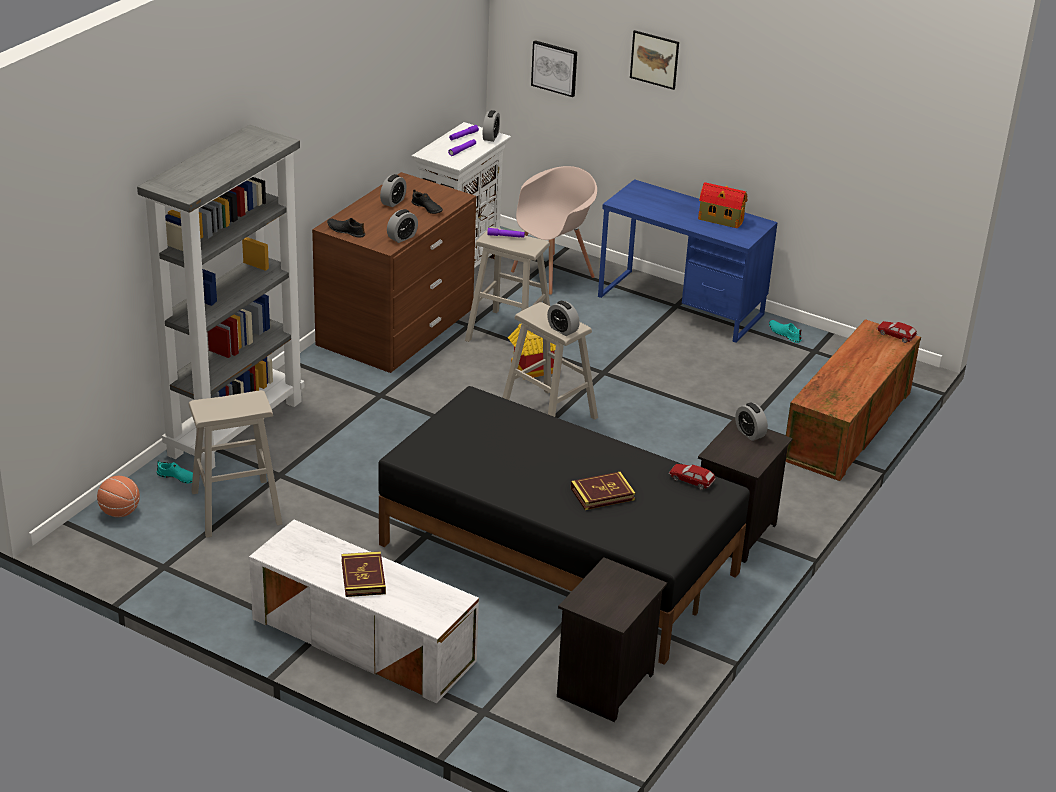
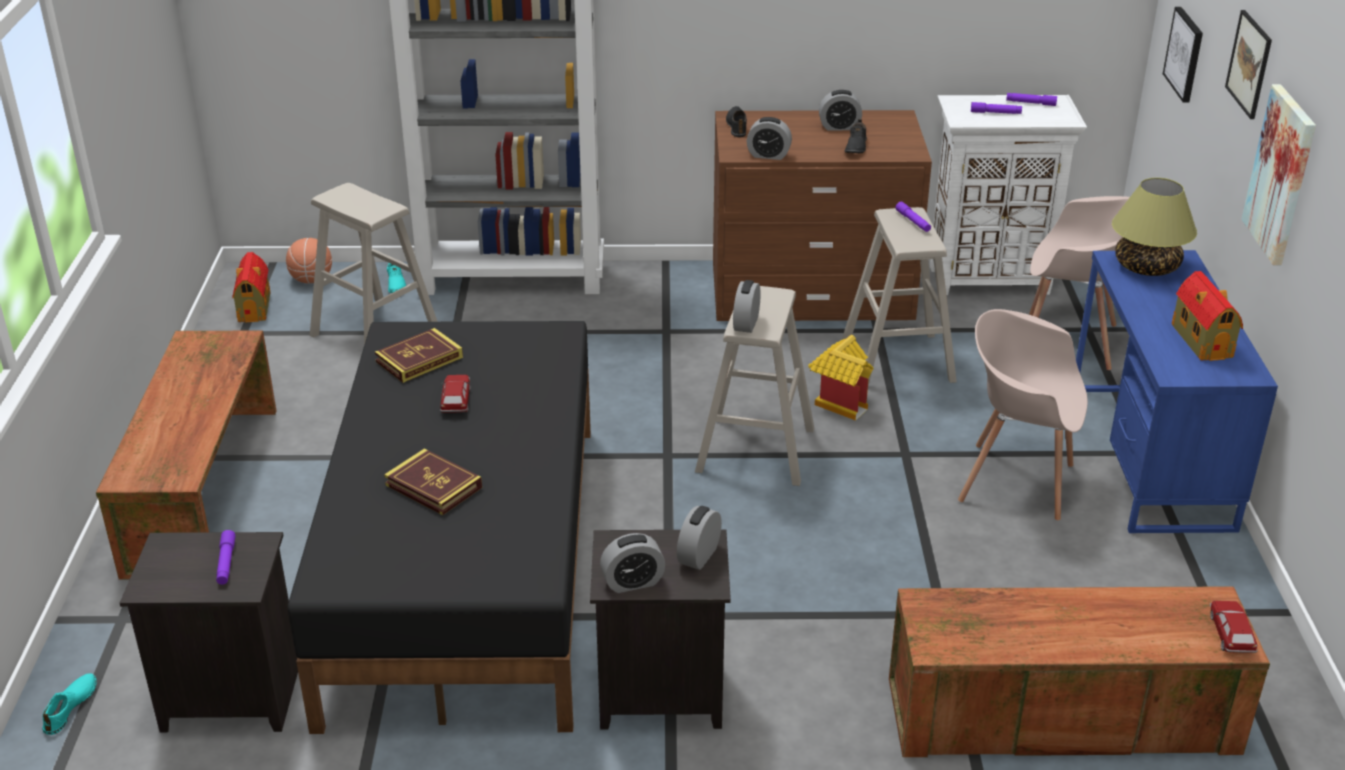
camera: 60 degrees right, 0 degrees up
white bench [249,520,479,703] -> brown bench [96,330,277,579]
book [341,551,386,597] -> book moved to [375,328,463,383]
alarm clock [483,110,500,142] -> alarm clock moved to [600,533,665,593]
toy car [668,464,716,490] -> toy car moved to [440,375,470,413]
turquoise shoe [769,320,801,343] -> turquoise shoe moved to [42,673,97,735]
none -> purple flashlight [216,530,236,585]
none -> toy house [232,252,270,322]
none -> beige chair [958,309,1088,520]
none -> table lamp [1112,178,1197,276]
none -> picture [1242,84,1316,265]

